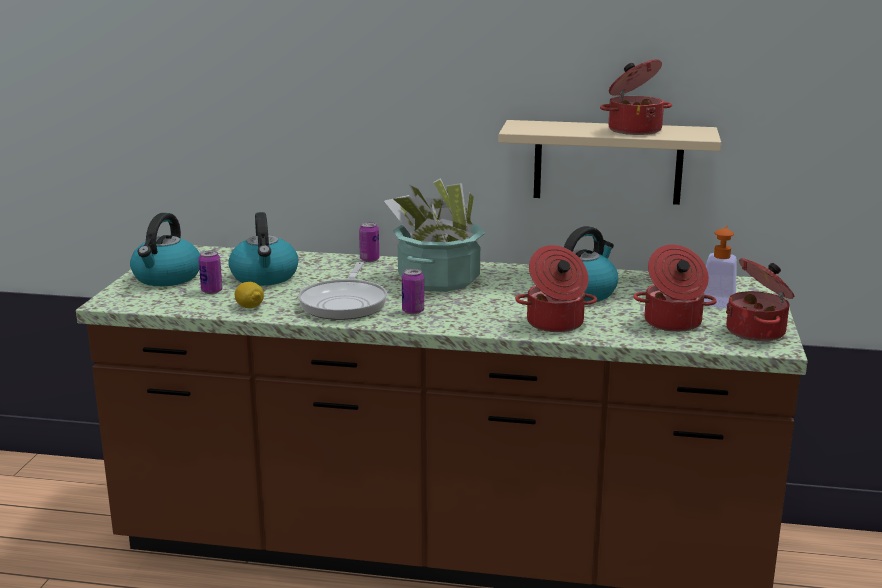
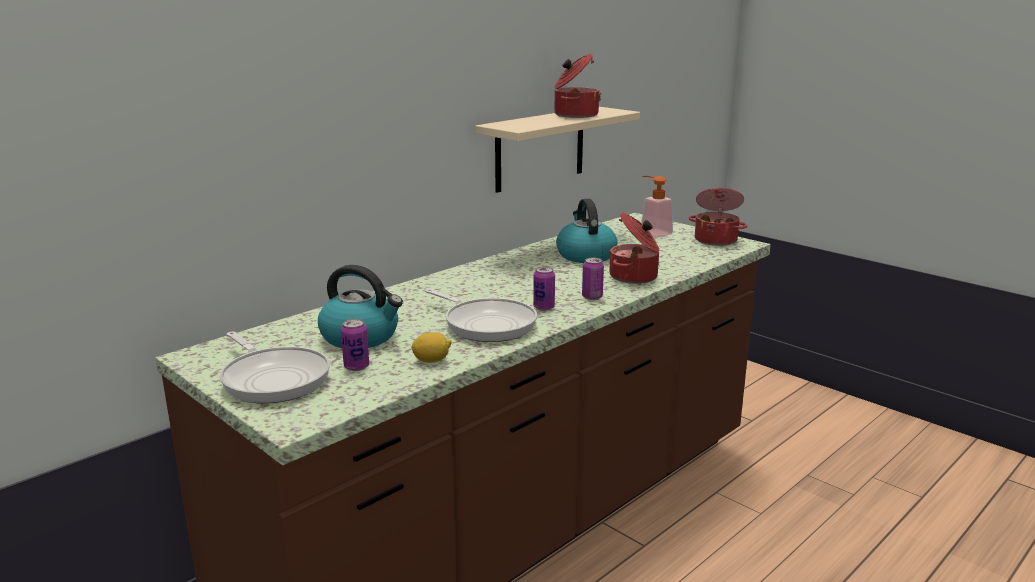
camera: 55 degrees left, 0 degrees up
kettle [130,213,200,286] -> frying pan [220,331,330,403]
can [359,222,379,262] -> can moved to [582,258,604,300]
potted plant [384,178,485,292] -> none
cooking pot [634,244,717,332] -> none

